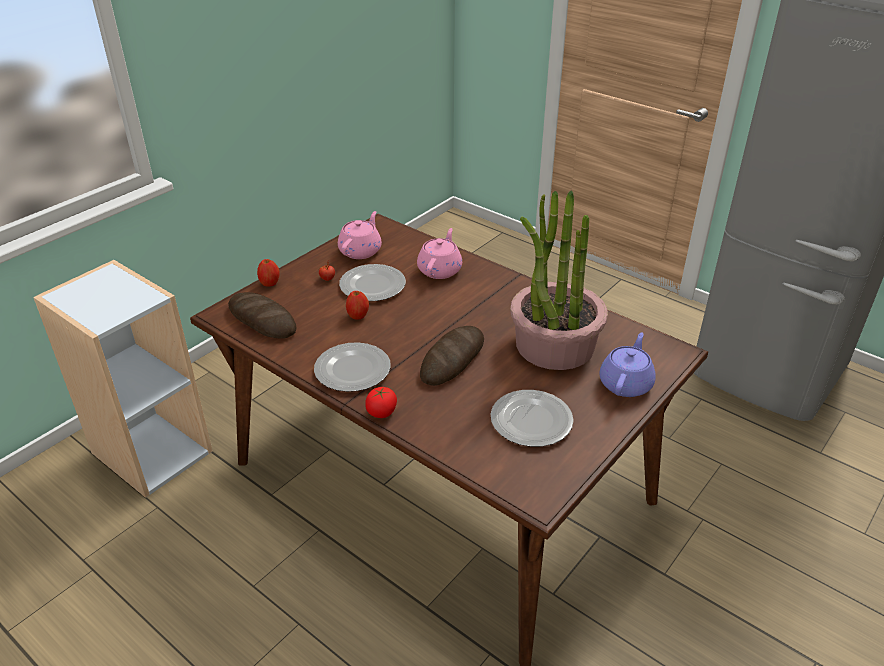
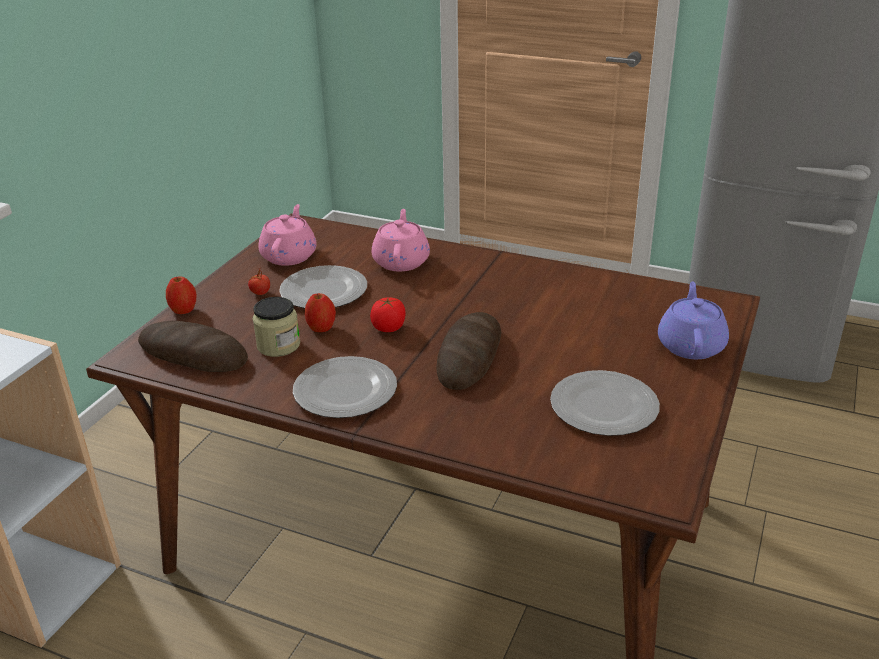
camera: 15 degrees left, 5 degrees down
tomato [365,387,397,418] -> tomato moved to [370,297,406,332]
potted plant [510,191,608,370] -> none
none -> jar [252,297,300,357]

